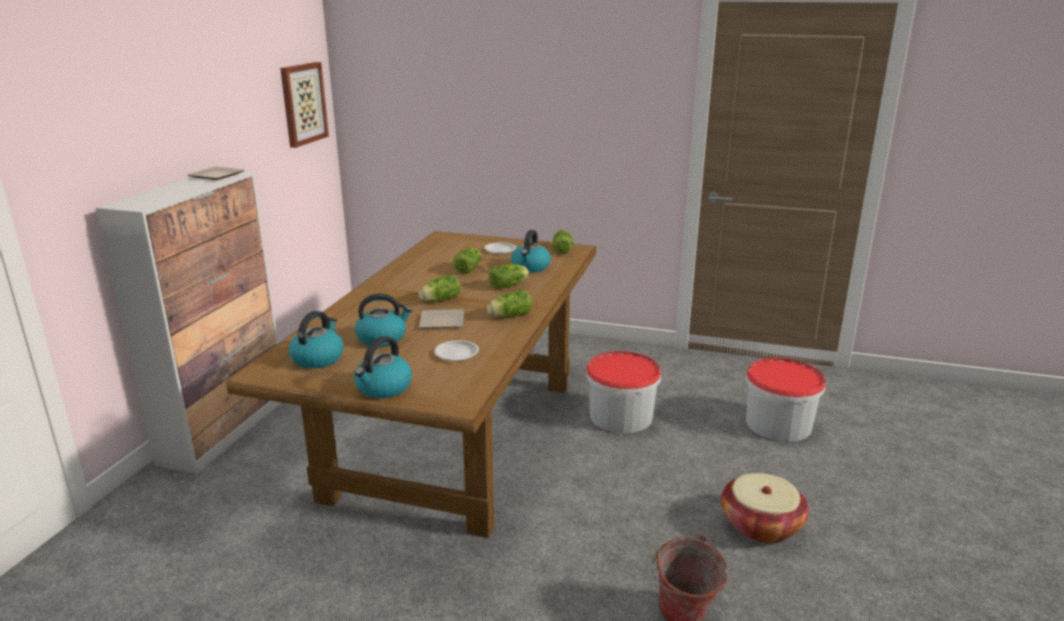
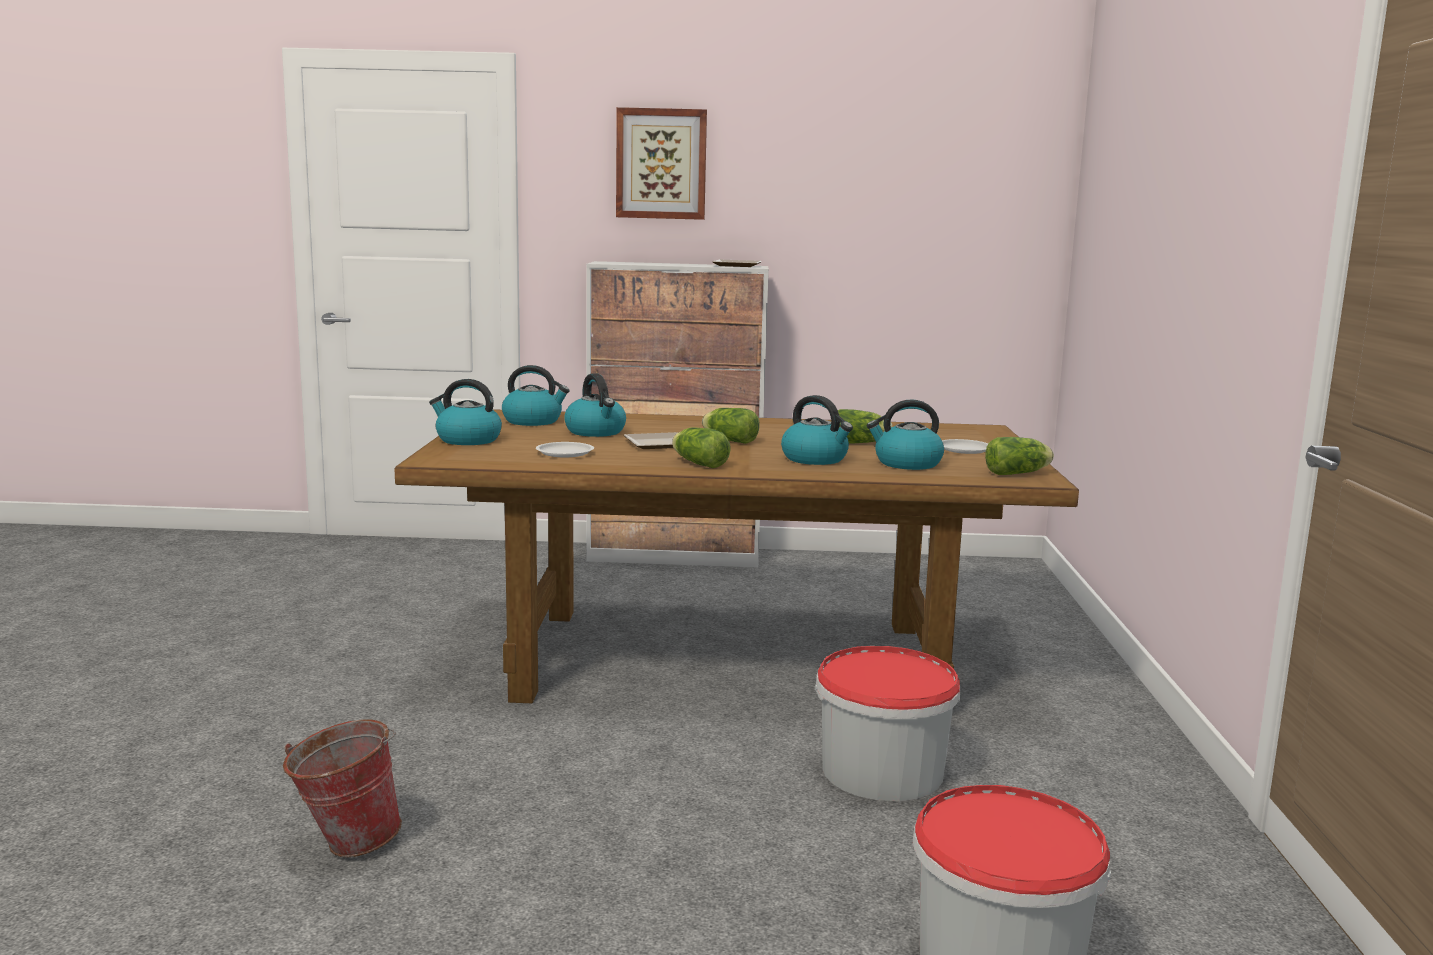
camera: 75 degrees right, 10 degrees down
picture [280,62,329,148] -> picture moved to [616,107,707,220]
lettuce [489,264,529,289] -> kettle [781,395,853,465]
basket [721,473,809,543] -> none

